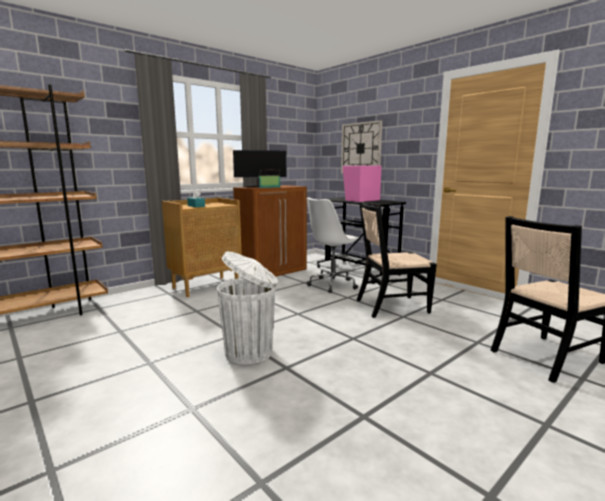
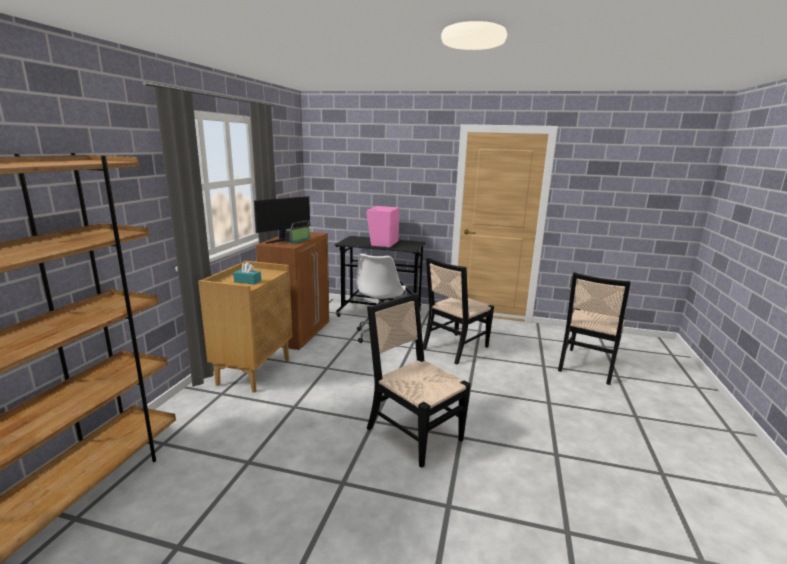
camera: 35 degrees left, 5 degrees up
white trash can [217,251,278,365] -> chair [367,293,471,468]
wall clock [341,120,382,174] -> none

